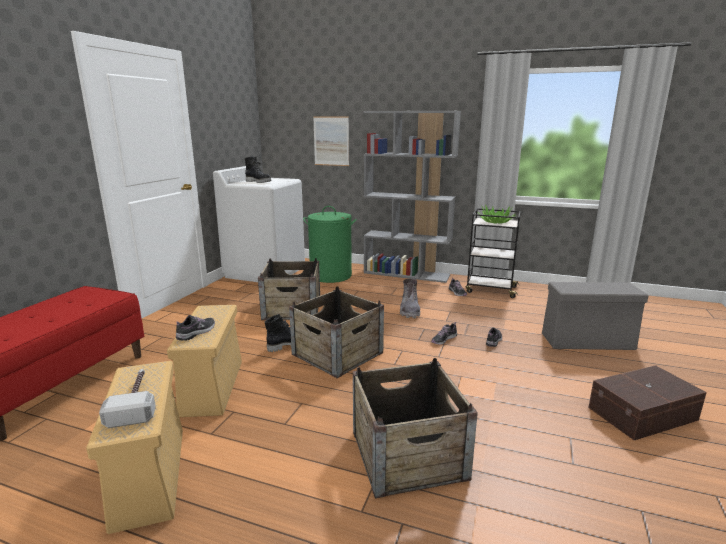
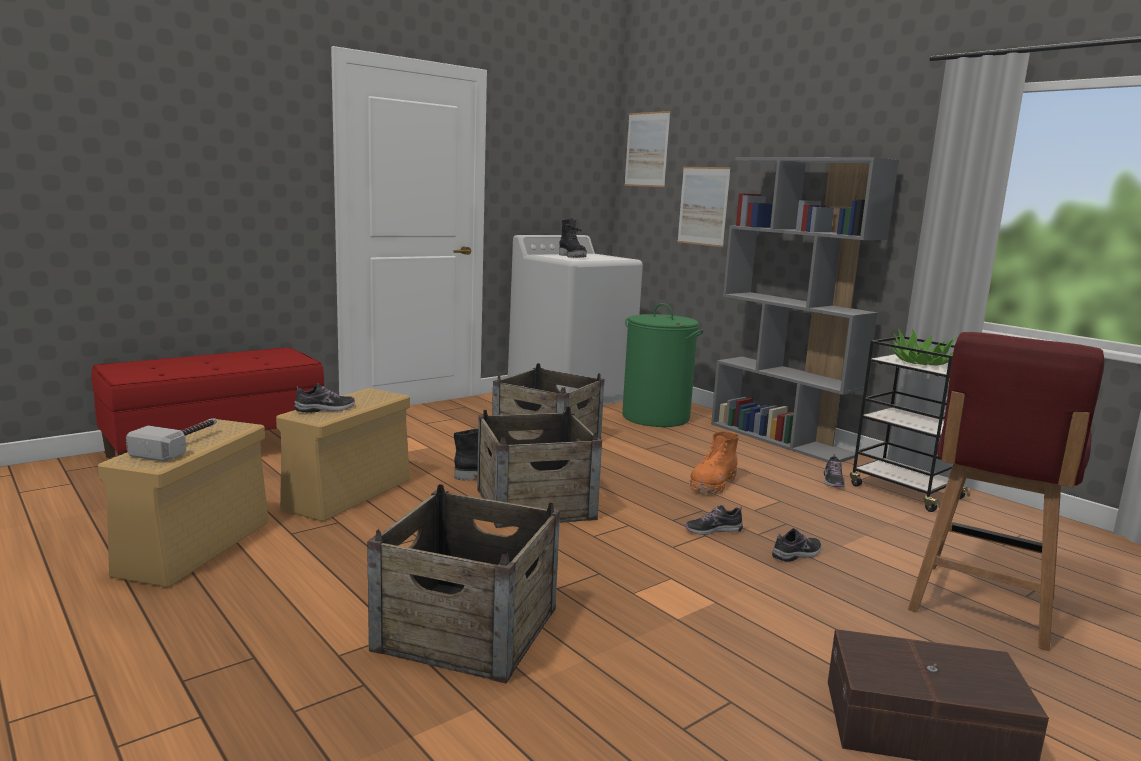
camera: 30 degrees right, 5 degrees down
grey boot [400,279,420,318] -> orange boot [689,431,739,494]
grey storage box [542,282,649,350] -> red chair [908,332,1104,651]
none -> picture [624,111,671,187]

